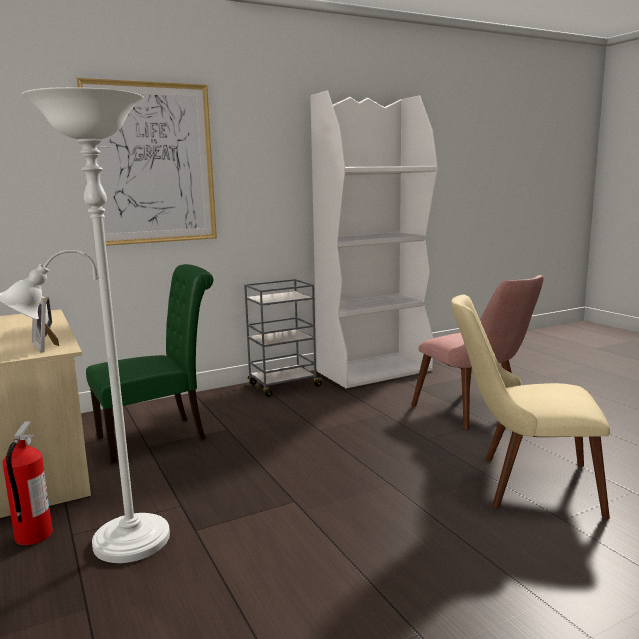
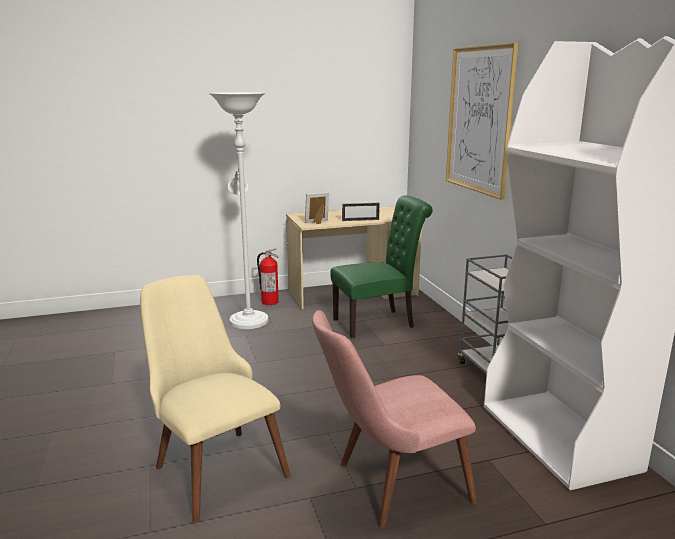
camera: 100 degrees right, 5 degrees up
green chair [86,264,213,464] -> green chair turned 90 degrees counterclockwise [330,196,433,338]
beige chair [451,295,610,519] -> beige chair turned 60 degrees counterclockwise [140,275,291,523]

